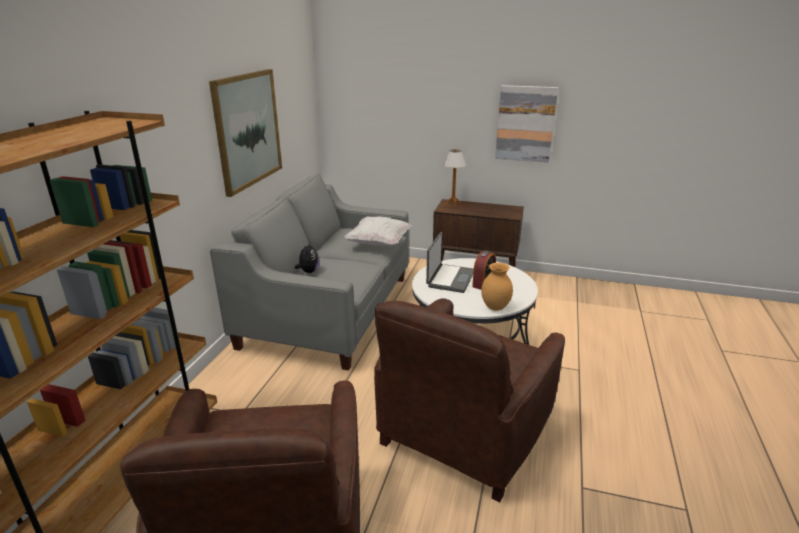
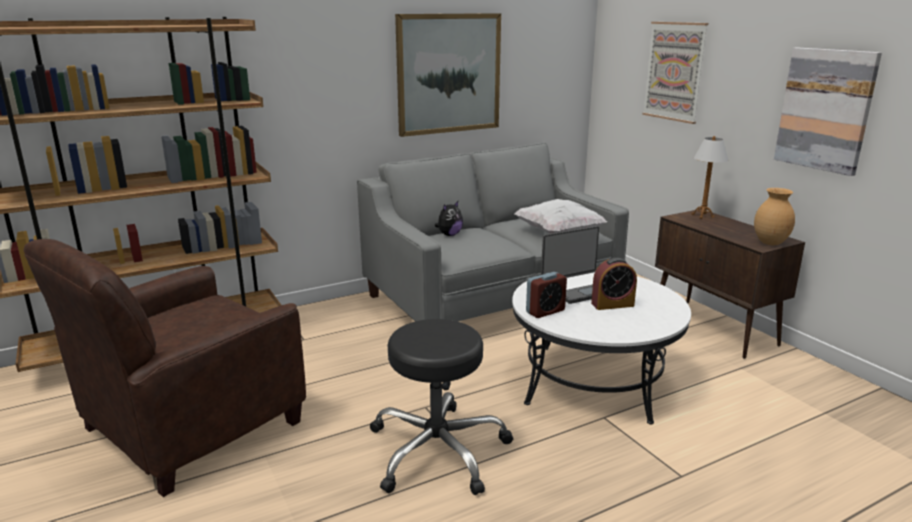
camera: 45 degrees right, 5 degrees down
brown armchair [374,298,565,502] -> black stool [370,319,513,495]
brown vase [481,263,513,311] -> brown vase moved to [754,188,795,245]
none -> alarm clock [526,272,567,318]
none -> picture [642,22,708,124]

